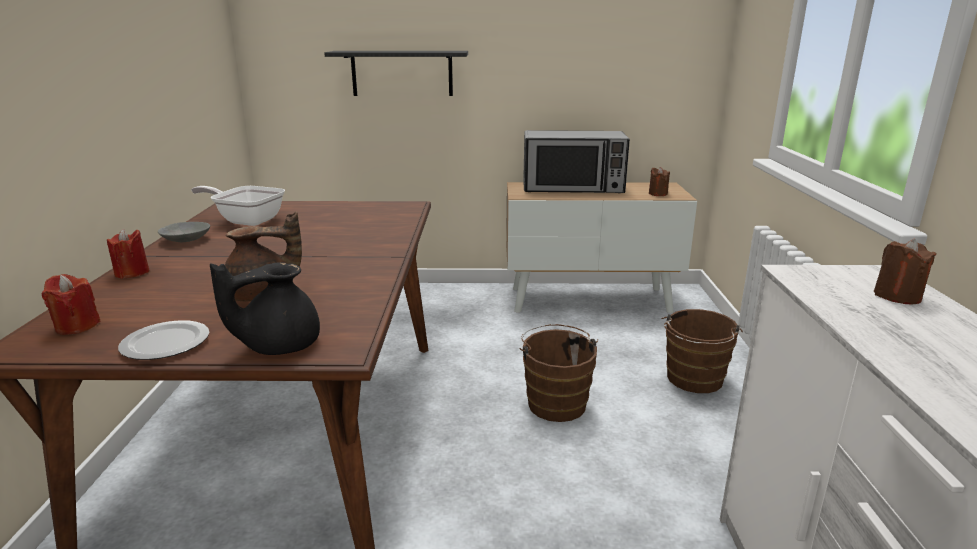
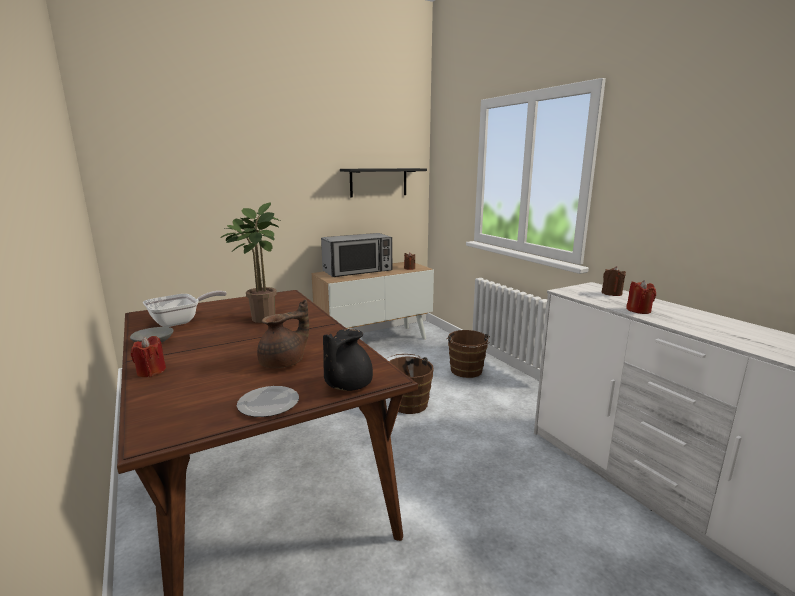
camera: 30 degrees left, 5 degrees down
red candle [42,274,101,335] -> red candle moved to [626,280,656,314]
frying pan [191,186,285,226] -> frying pan turned 150 degrees clockwise [143,291,227,327]
black shelf [324,51,468,96] -> black shelf moved to [340,168,427,197]
none -> potted plant [220,202,281,323]

